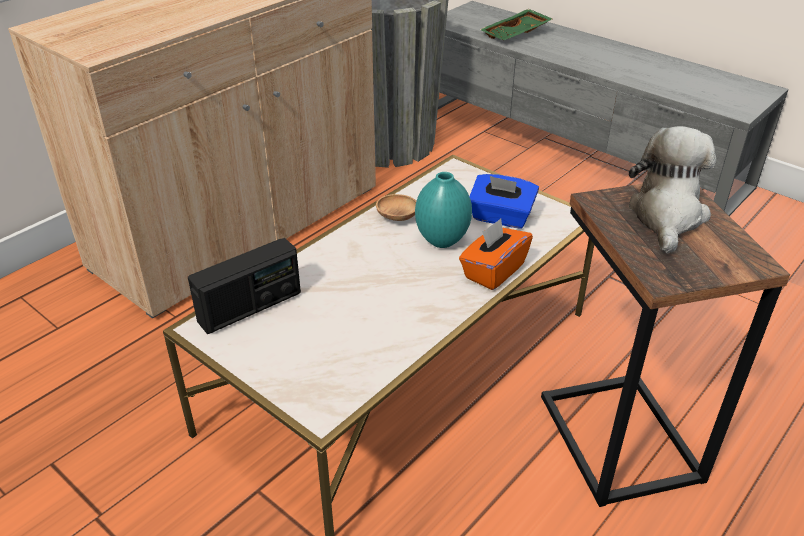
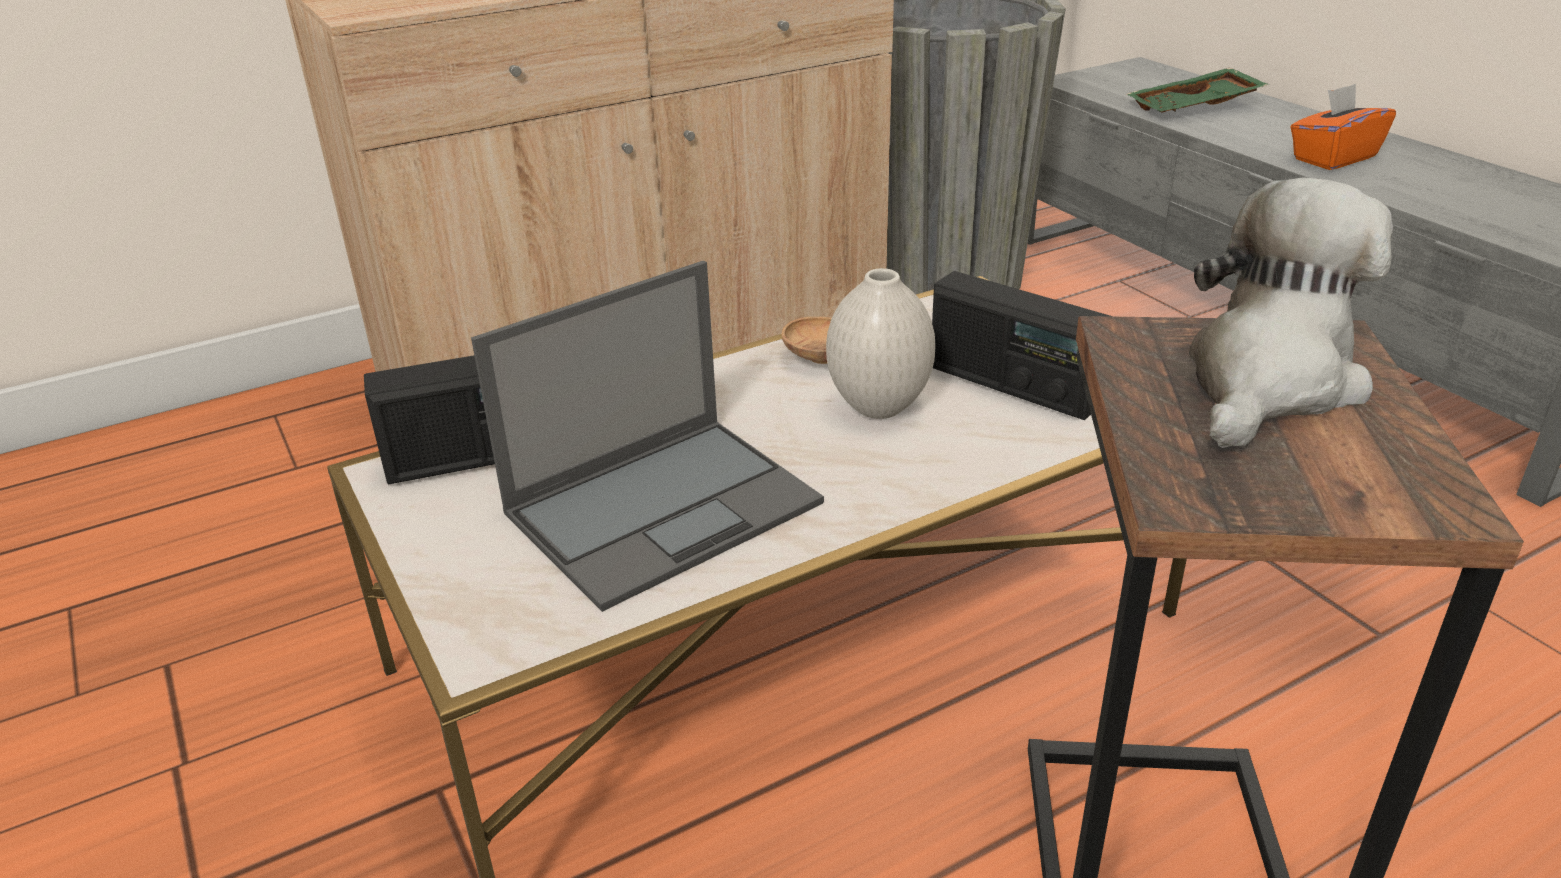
camera: 20 degrees right, 5 degrees down
turquoise vase [415,172,472,248] -> white vase [826,268,936,419]
orange tissue box [459,219,533,290] -> orange tissue box moved to [1291,84,1396,170]
blue tissue box [469,174,539,229] -> radio [932,271,1113,420]
none -> laptop [471,261,824,612]

